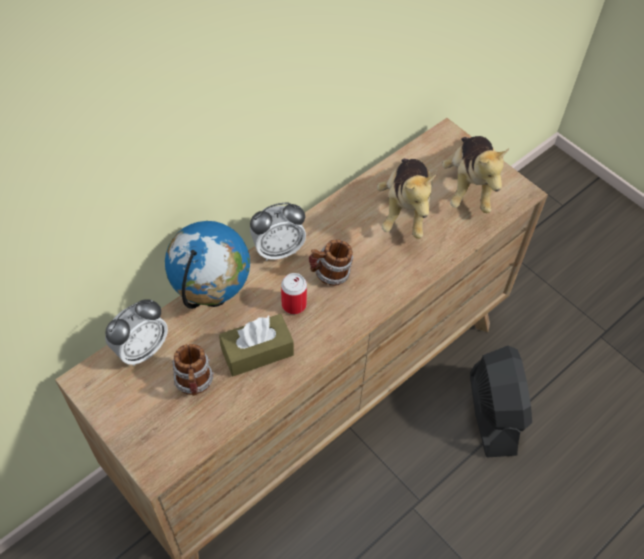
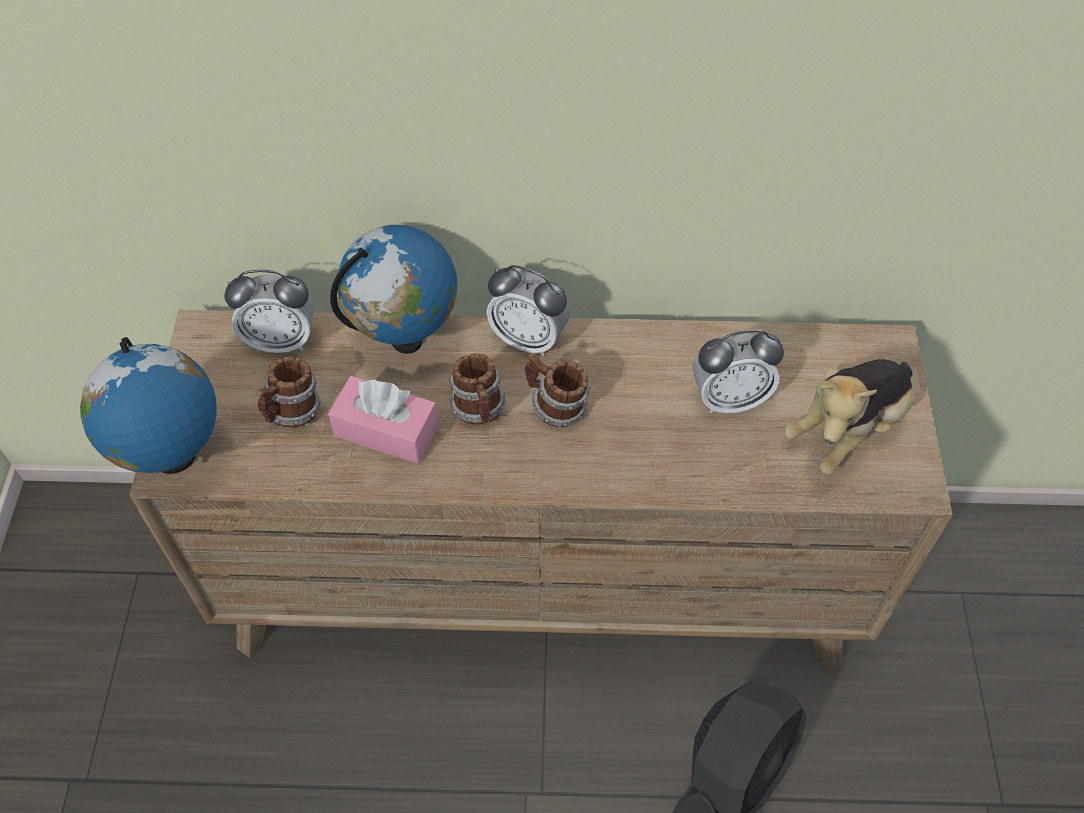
camera: 45 degrees right, 0 degrees up
brown tissue box [219,314,294,376] -> pink tissue box [328,376,439,464]
can [281,273,307,314] -> mug [449,353,505,425]
plush toy [377,159,436,239] -> alarm clock [693,330,784,414]
none -> globe [80,337,217,474]

